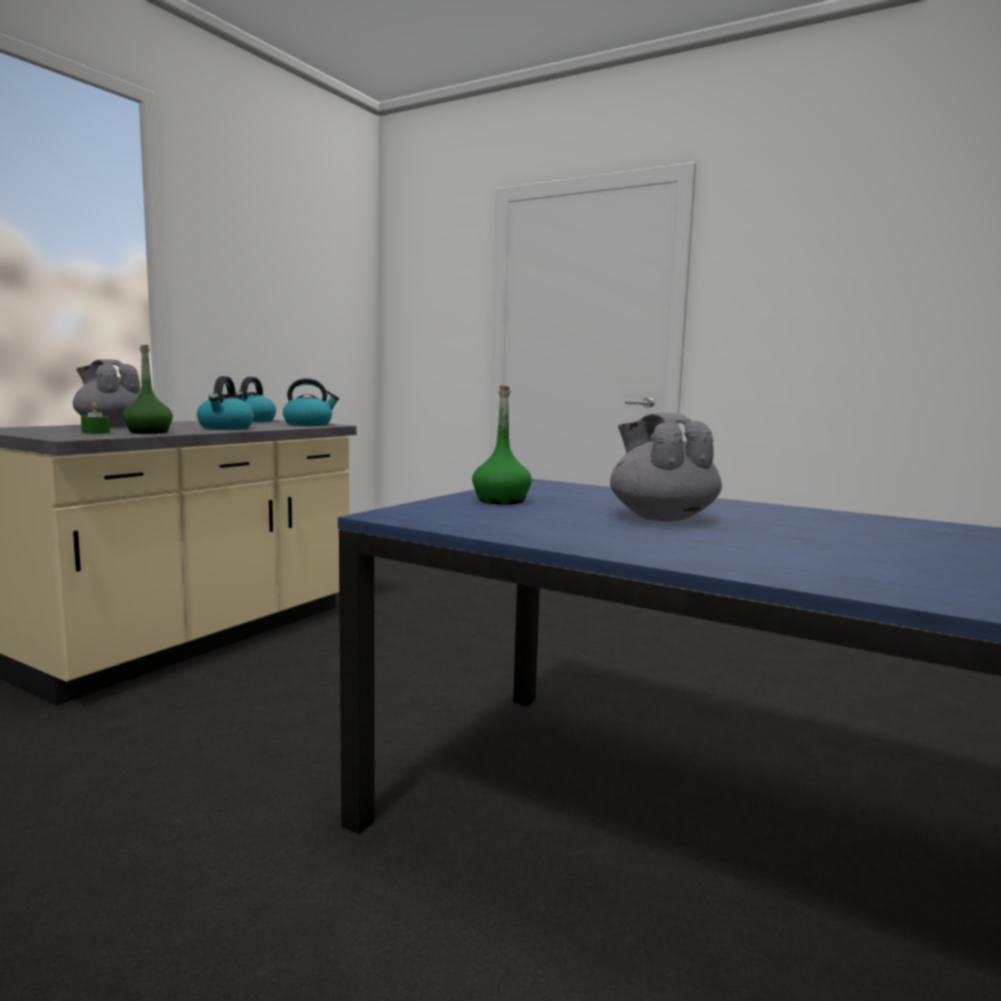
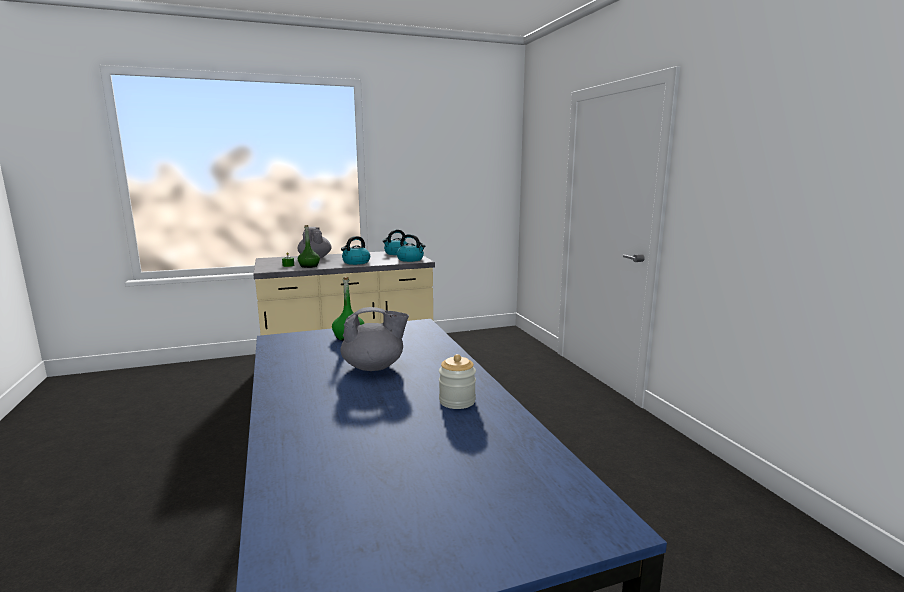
camera: 40 degrees right, 5 degrees up
grey teapot [610,413,722,521] -> grey teapot turned 60 degrees clockwise [341,307,409,371]
none -> jar [439,354,476,409]

